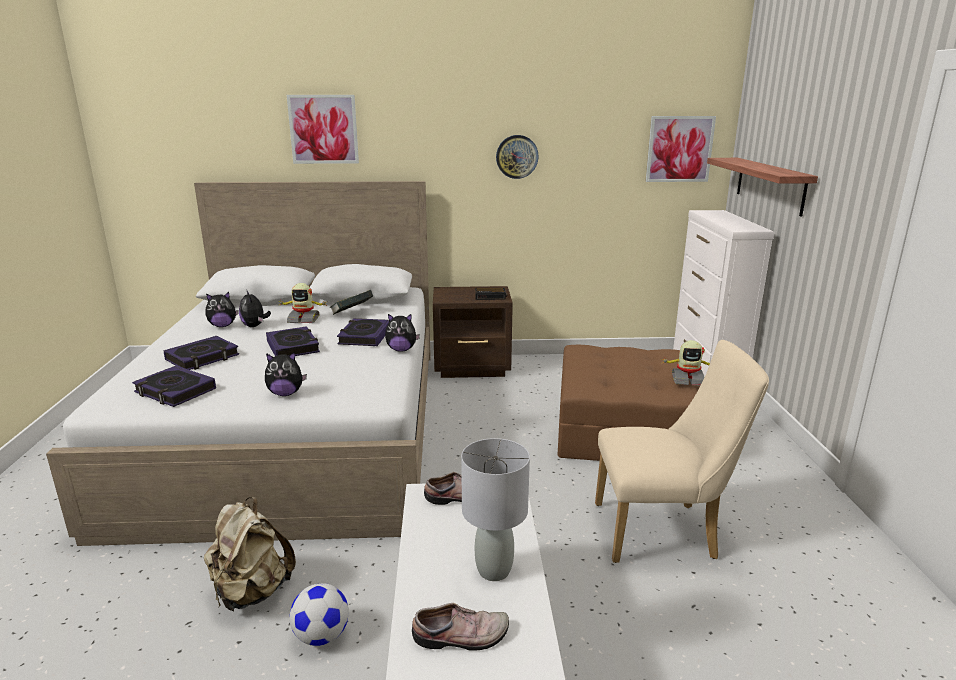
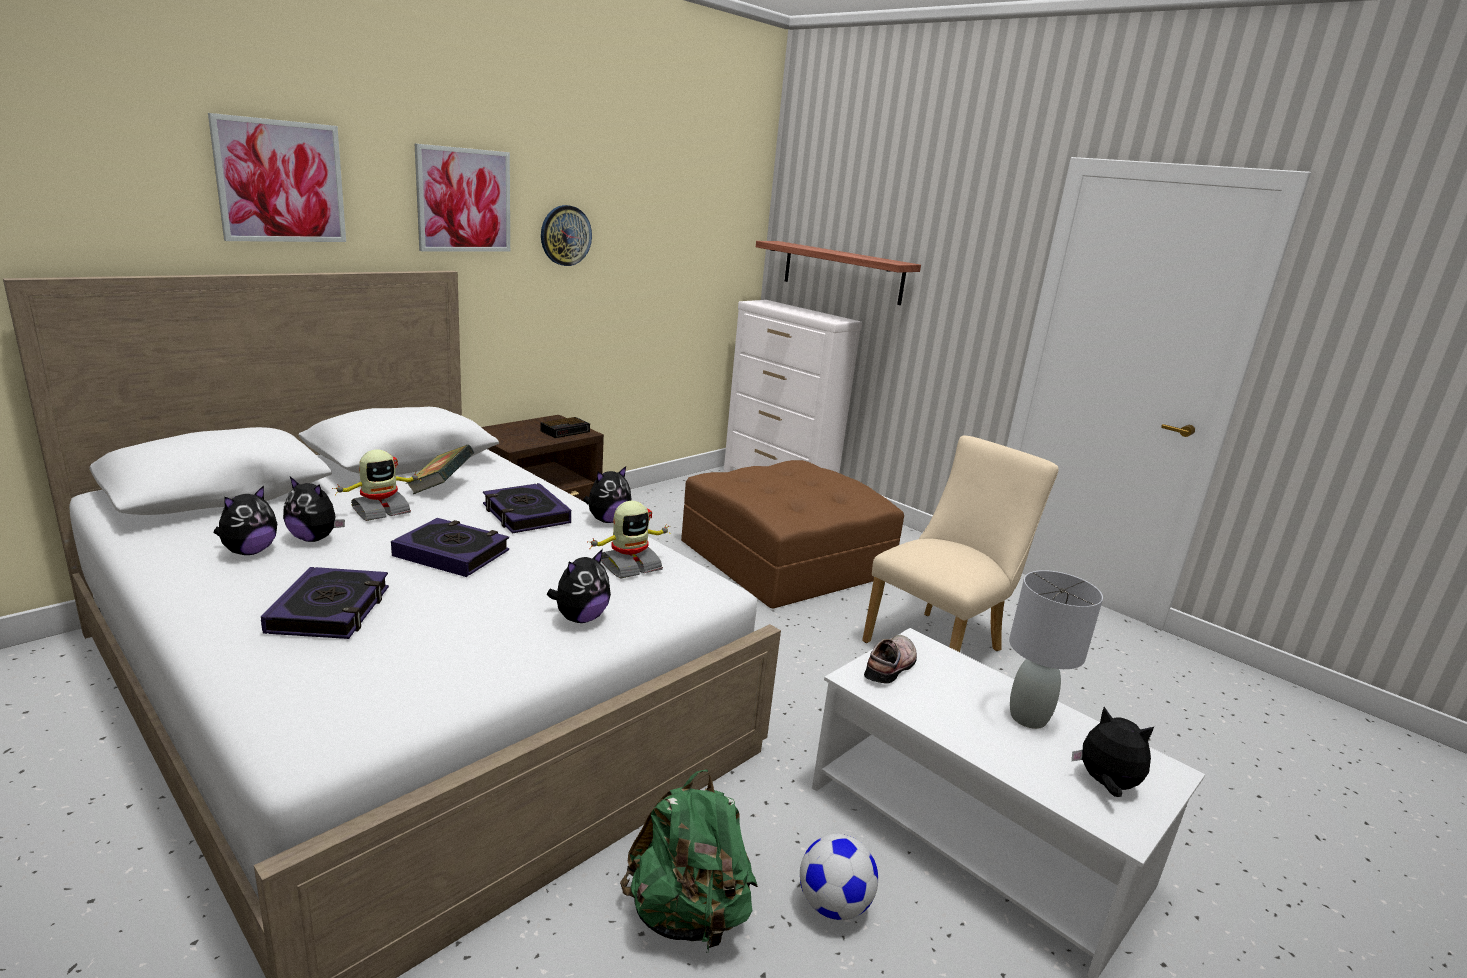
camera: 45 degrees left, 0 degrees up
book [132,366,216,407] -> none
beige backpack [204,497,296,611] -> green backpack [620,769,758,951]
shoe [412,603,509,651] -> plush toy [1072,707,1154,797]
picture [645,116,716,182] -> picture moved to [414,143,510,251]
toy robot [662,340,710,386] -> toy robot moved to [589,501,671,578]

